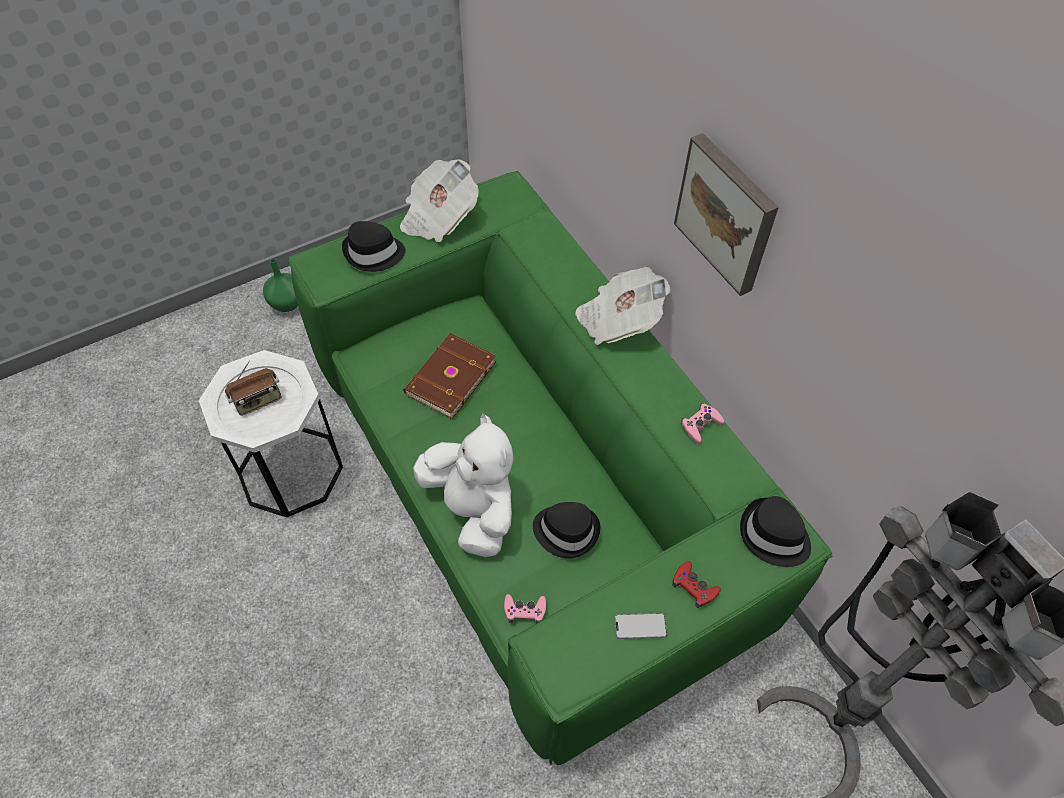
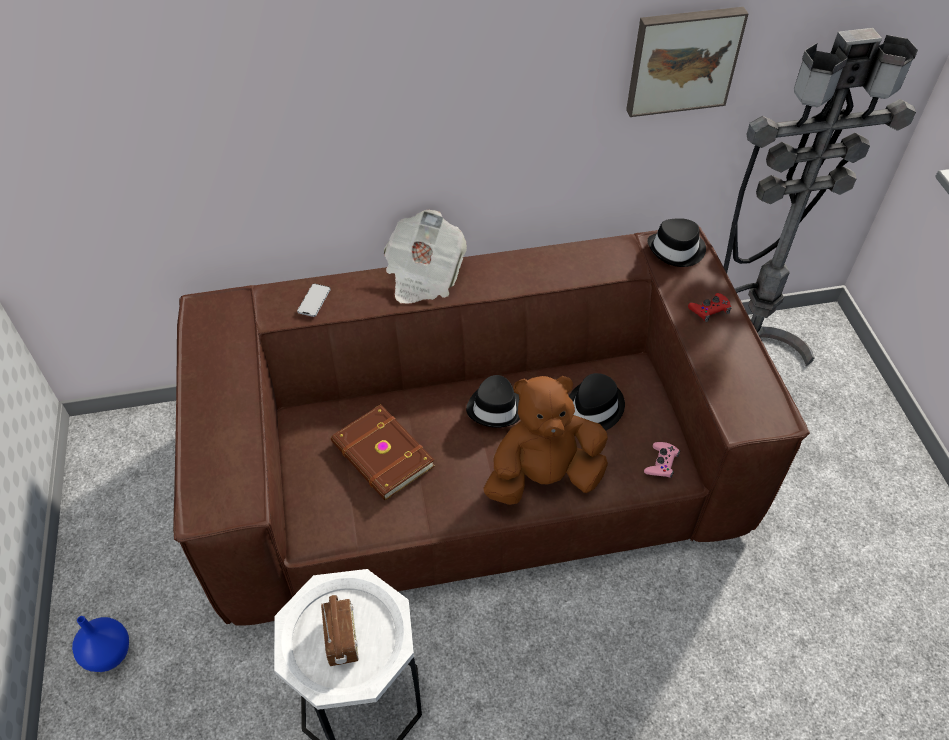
camera: 70 degrees left, 5 degrees down
green vase [263,259,298,312] -> blue vase [72,616,129,672]
green sofa [288,171,833,765] -> brown sofa [173,227,810,626]
black hat [342,221,406,272] -> black hat moved to [466,375,520,428]
newspaper [400,159,479,242] -> none
white plush toy [413,413,514,557] -> brown plush toy [483,376,608,505]
phone [615,613,667,639] -> phone moved to [297,283,331,317]
picture [674,133,779,296] -> picture moved to [626,7,749,117]
pink game controller [681,403,724,444] -> none

